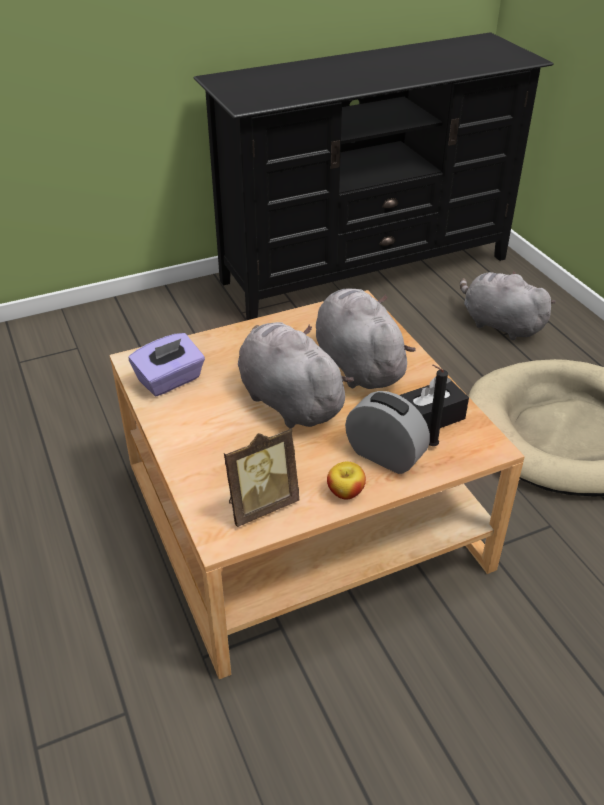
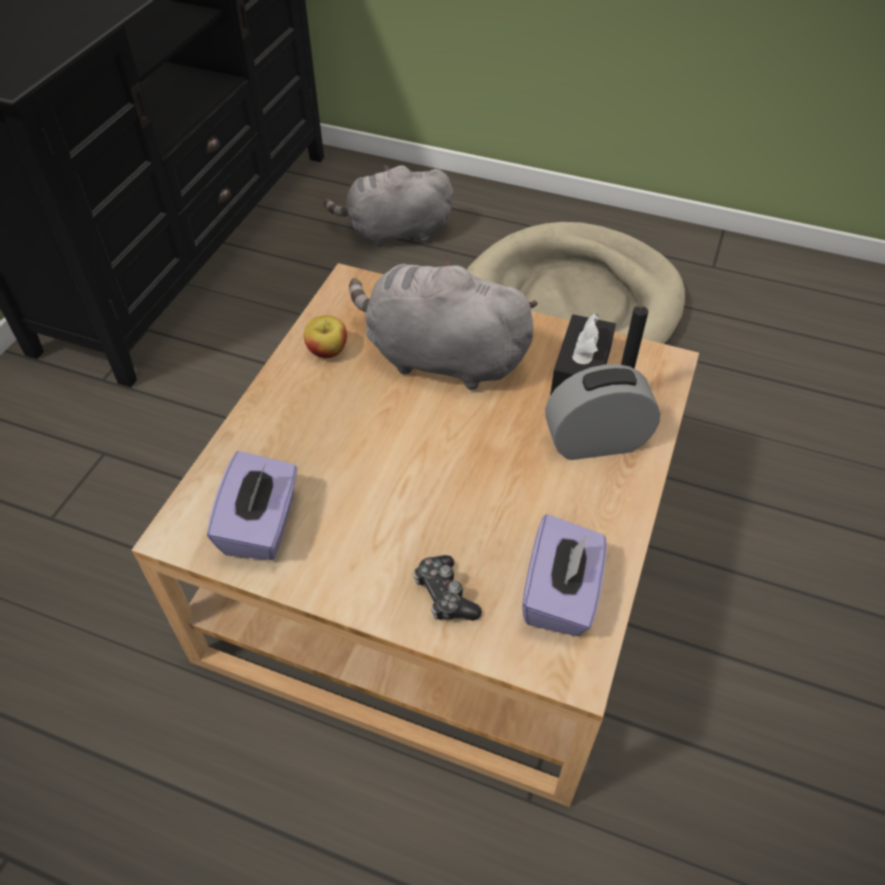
camera: 45 degrees left, 10 degrees up
picture frame [224,427,299,527] -> purple tissue box [522,514,607,636]
grey plush toy [238,322,354,428] -> none
apple [327,462,366,500] -> apple moved to [304,315,347,358]
none -> game controller [413,555,482,621]

